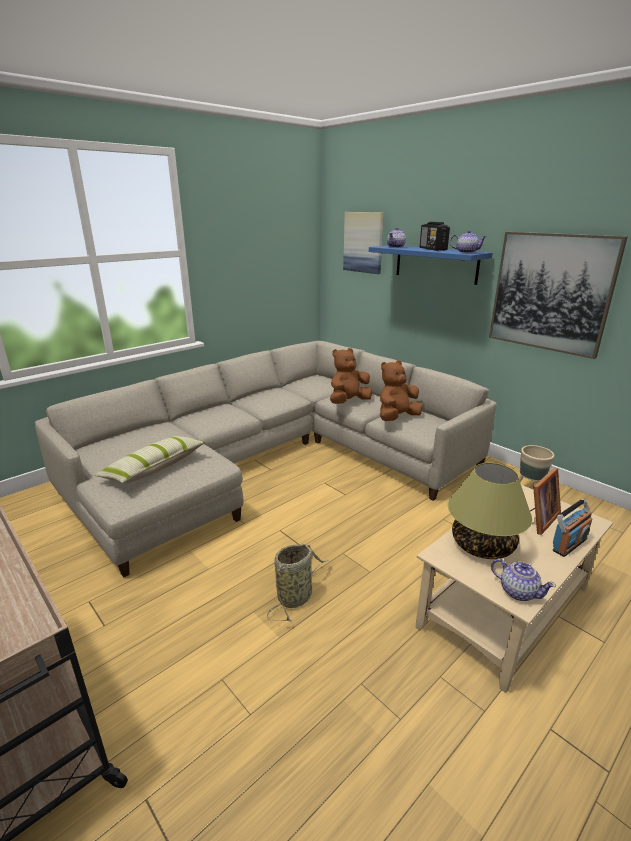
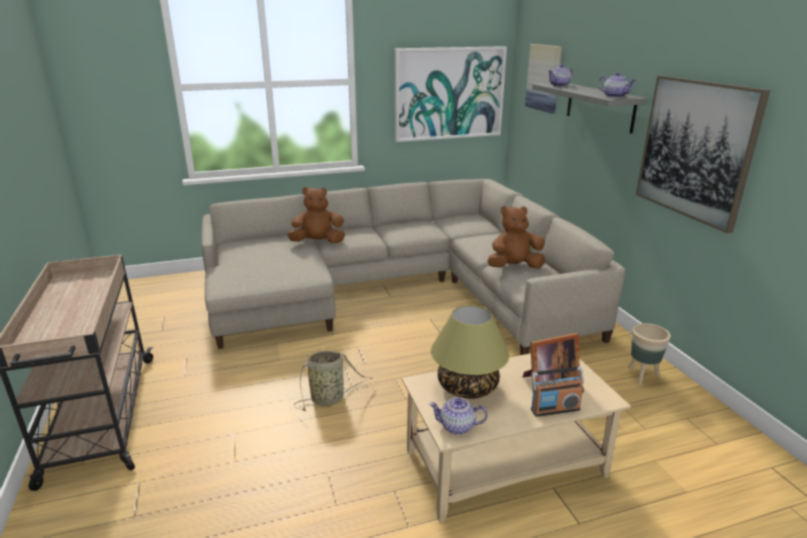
camera: 25 degrees right, 0 degrees up
pillow [94,436,206,483] -> none
brown plush toy [330,348,372,404] -> brown plush toy moved to [287,187,345,243]
blue shelf [369,245,493,285] -> grey shelf [532,83,648,134]
radio [420,222,450,251] -> none
teapot [491,559,556,601] -> teapot turned 120 degrees clockwise [429,397,488,435]
none -> picture [394,46,507,142]

